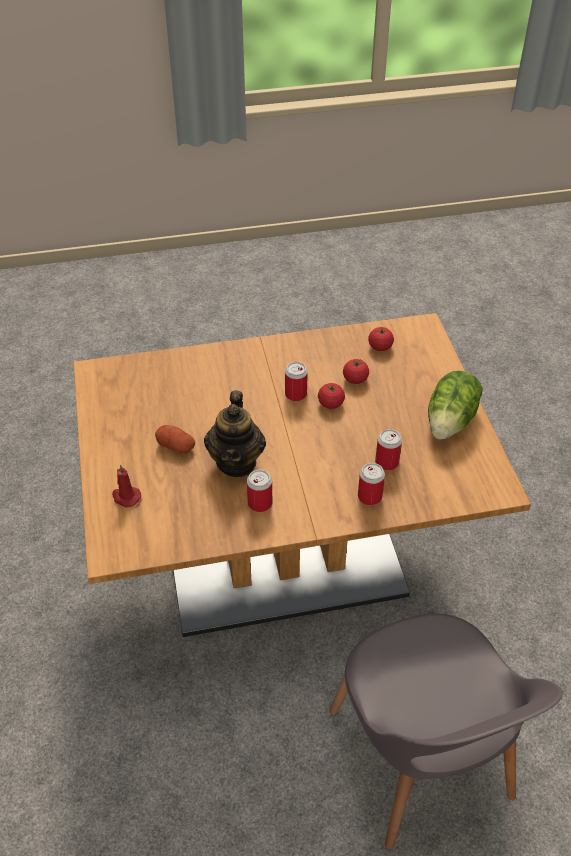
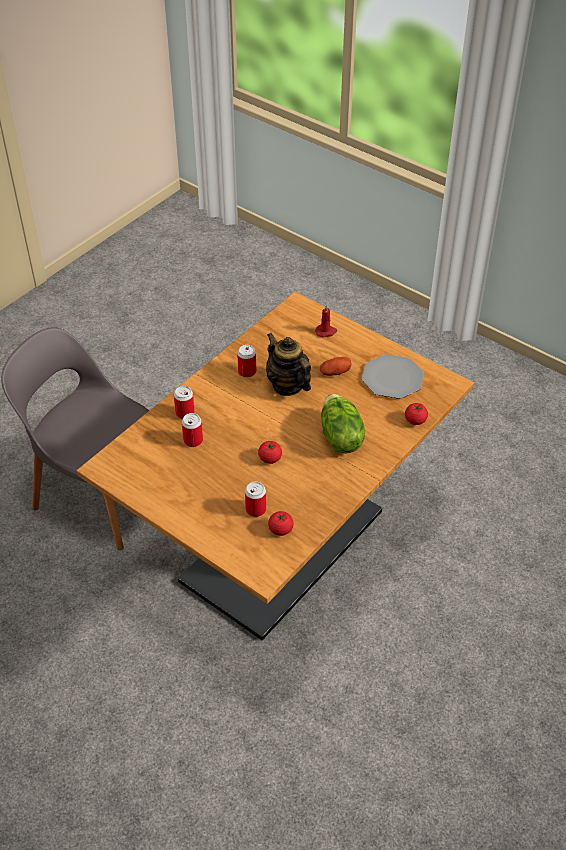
camera: 140 degrees right, 0 degrees up
can [285,362,308,401] -> can moved to [245,481,266,517]
tomato [343,359,369,384] -> tomato moved to [405,403,428,425]
lettuce [428,371,483,440] -> lettuce moved to [321,394,365,454]
none -> plate [362,354,424,399]

